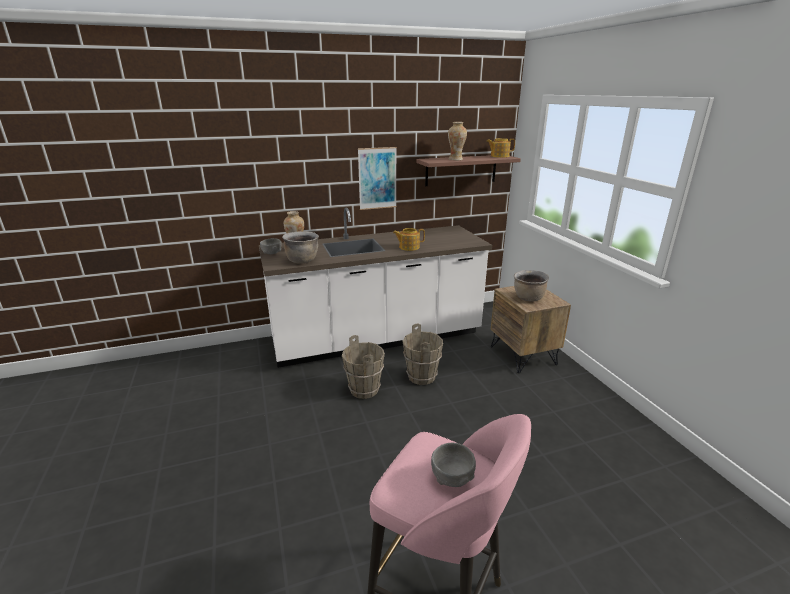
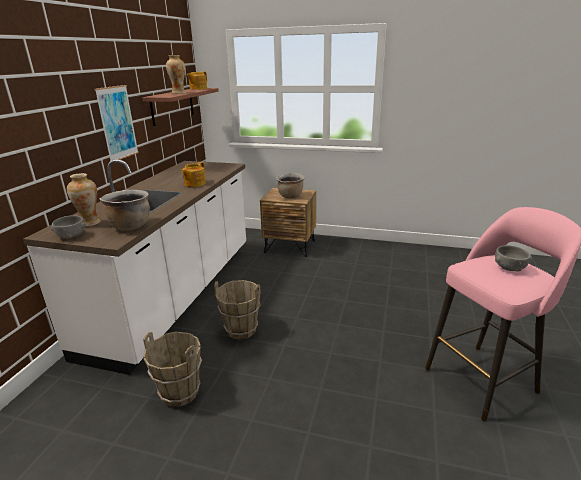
camera: 55 degrees left, 0 degrees up
brown bucket [403,324,443,385] -> brown bucket moved to [143,331,202,407]

